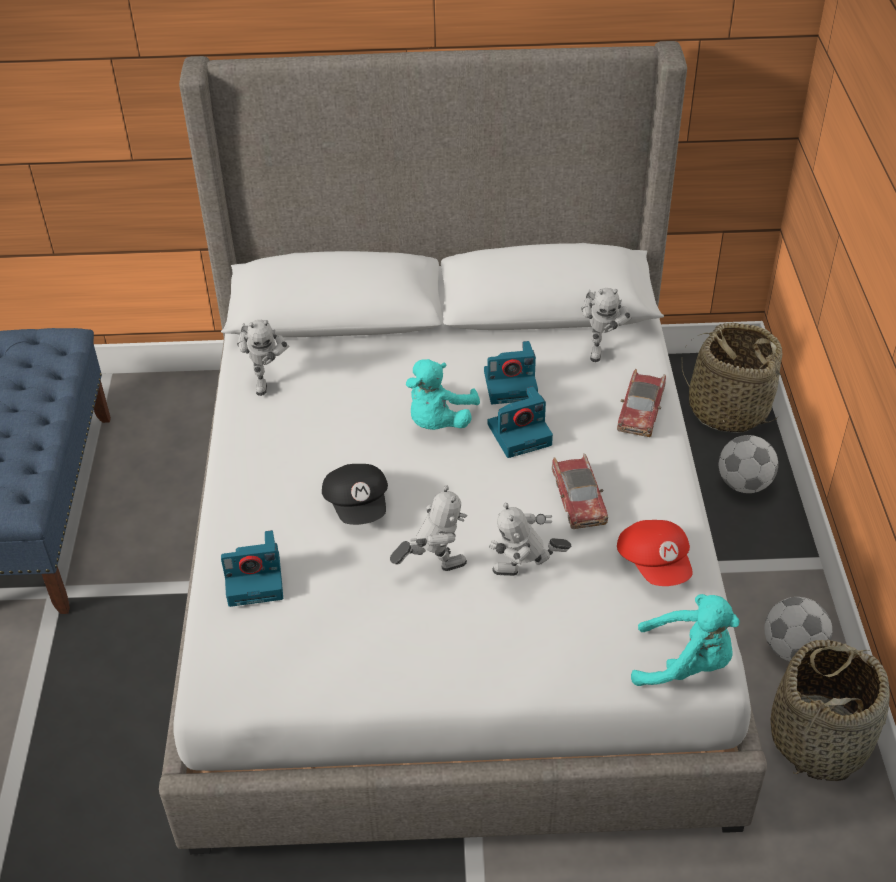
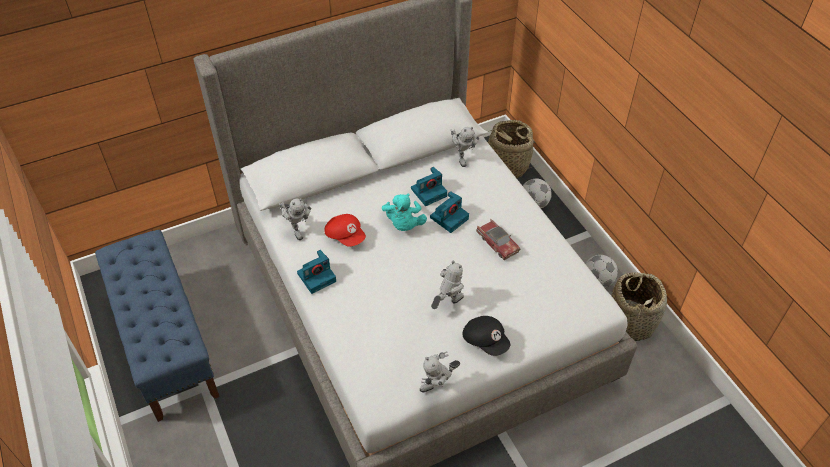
camera: 25 degrees left, 5 degrees up
camera [221,530,283,607] -> camera moved to [297,250,336,294]
black cap [322,464,388,525] -> black cap moved to [463,316,510,356]
toy robot [489,503,571,576] -> toy robot moved to [420,351,460,392]
toy car [617,369,666,437] -> none
red cap [617,520,693,586] -> red cap moved to [325,214,366,247]
turquoise plush toy [631,594,740,686] -> none

